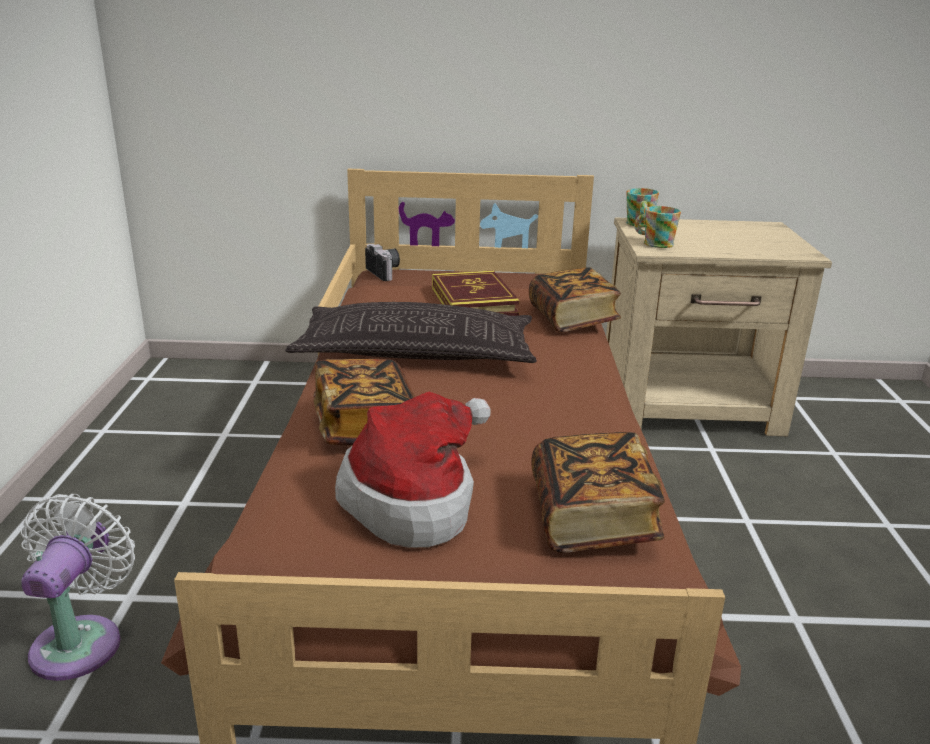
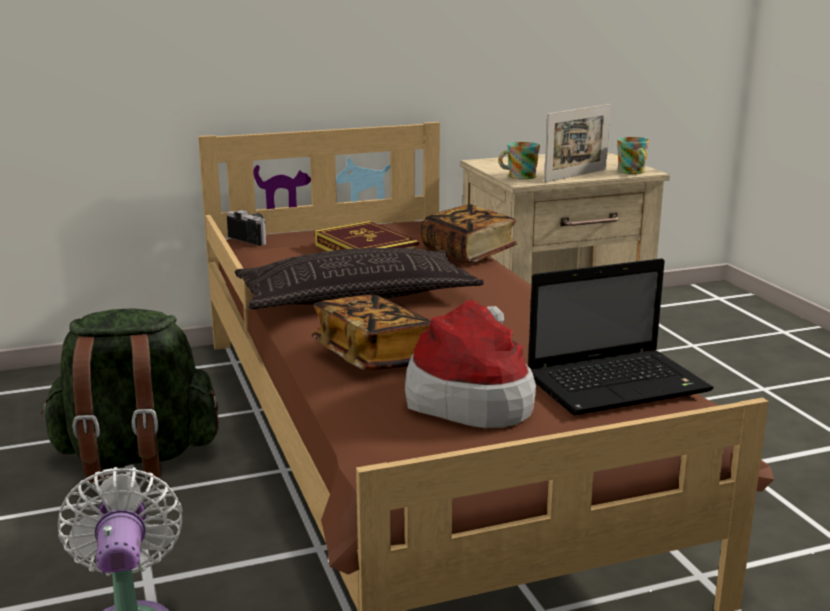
camera: 20 degrees left, 5 degrees down
book [531,432,665,553] -> laptop [528,258,714,415]
mug [626,188,659,227] -> mug moved to [617,137,649,174]
none -> green backpack [41,308,219,482]
none -> picture frame [544,104,611,183]

